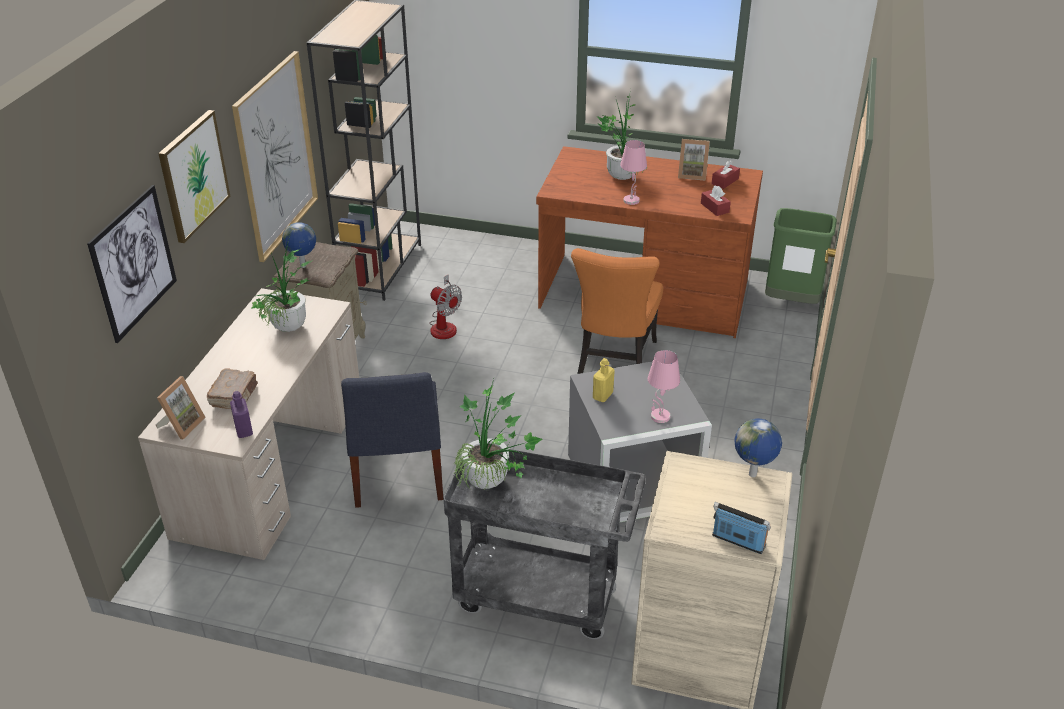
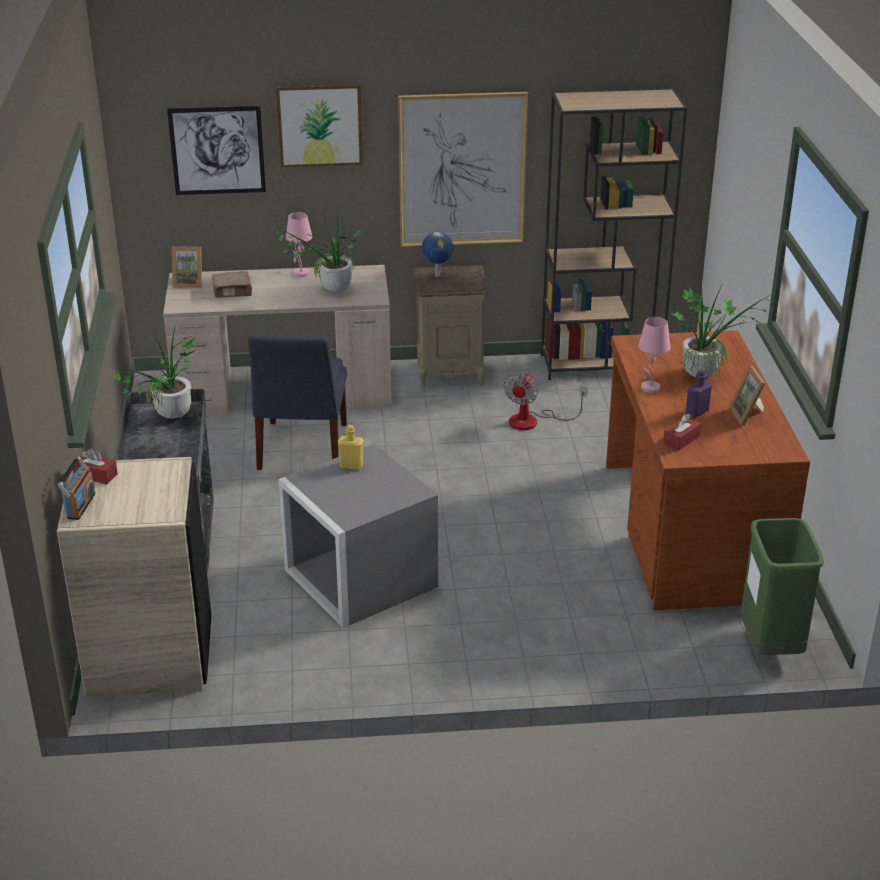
camera: 70 degrees right, 5 degrees down
purple bottle [230,391,253,438] -> purple bottle moved to [686,370,712,418]
blue chair [341,372,443,508] -> blue chair turned 60 degrees counterclockwise [248,334,347,470]
orange chair [571,248,663,374] -> none
pink table lamp [648,350,680,423] -> pink table lamp moved to [286,212,312,277]
red tissue box [712,160,740,189] -> red tissue box moved to [73,449,118,484]
globe [735,418,782,477] -> none

